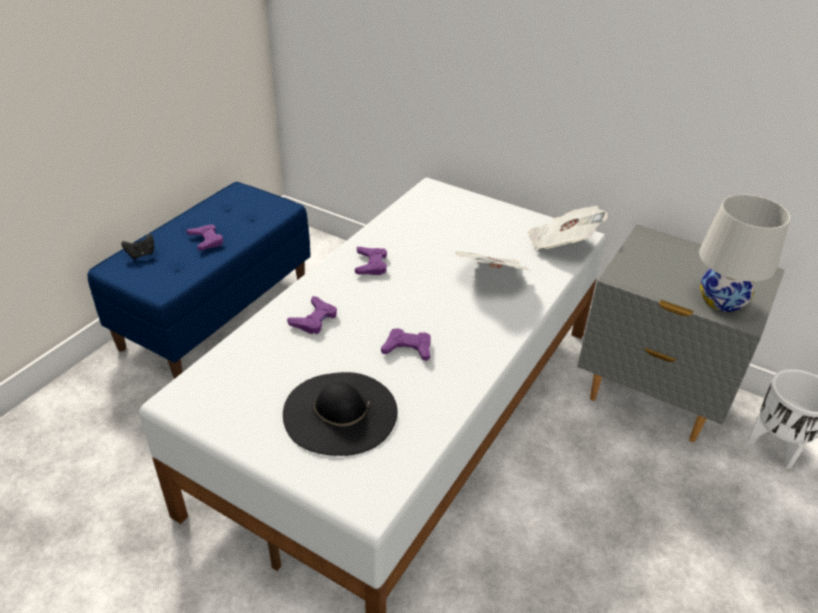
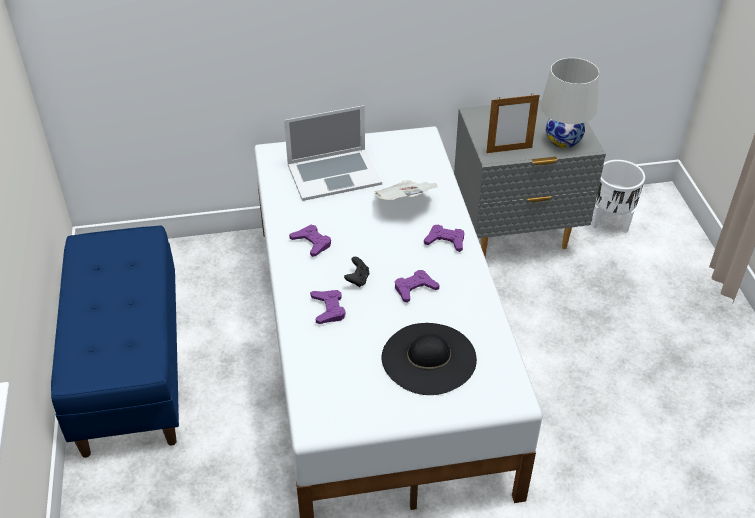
camera: 40 degrees left, 5 degrees up
black game controller [121,234,154,260] -> black game controller moved to [344,257,369,287]
purple game controller [186,224,223,250] -> purple game controller moved to [424,225,464,252]
newspaper [528,206,608,250] -> none
none -> laptop [284,105,382,201]
none -> picture frame [486,94,540,153]

